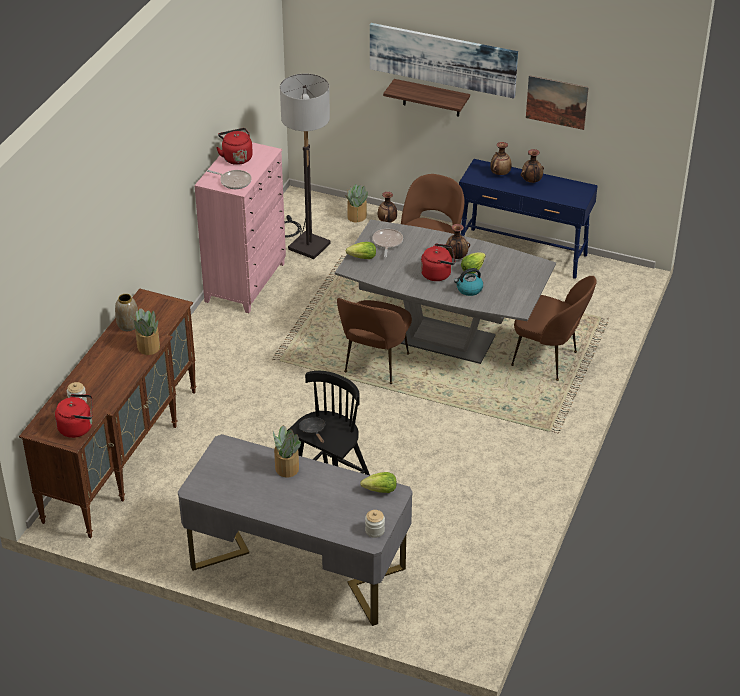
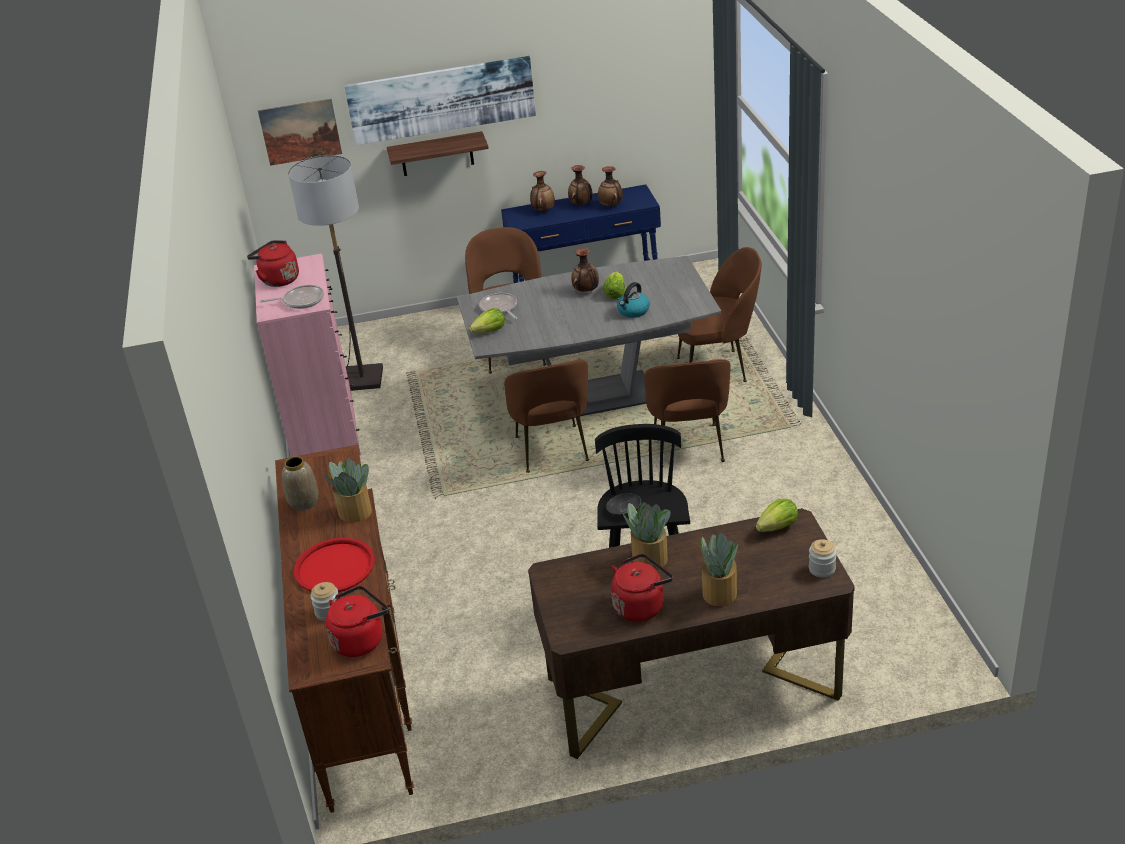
camera: 30 degrees left, 5 degrees down
grey desk [178,434,413,626] -> brown desk [528,508,855,759]
potted plant [345,184,368,222] -> potted plant moved to [701,533,738,606]
vase [377,192,397,222] -> vase moved to [598,166,623,207]
red kettle [421,243,455,281] -> red kettle moved to [611,554,673,622]
picture [526,75,589,130] -> picture moved to [258,99,342,166]
none -> red tray [294,538,375,592]
none -> brown chair [644,359,731,462]

